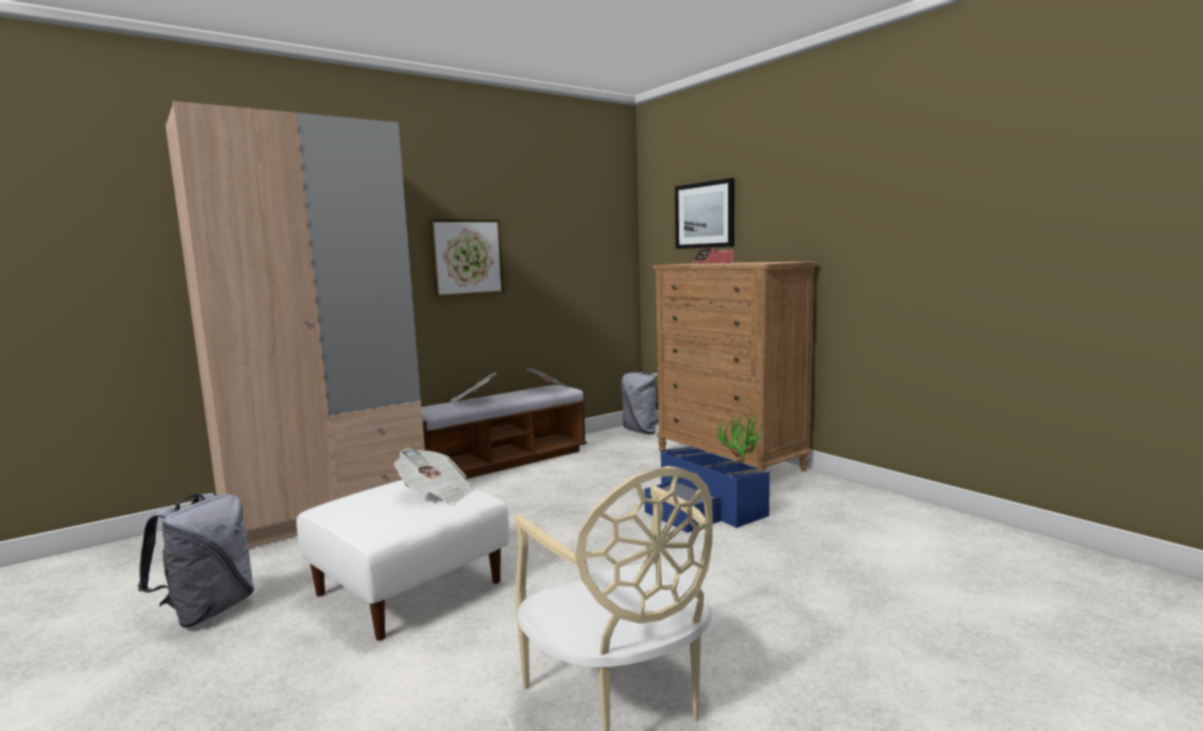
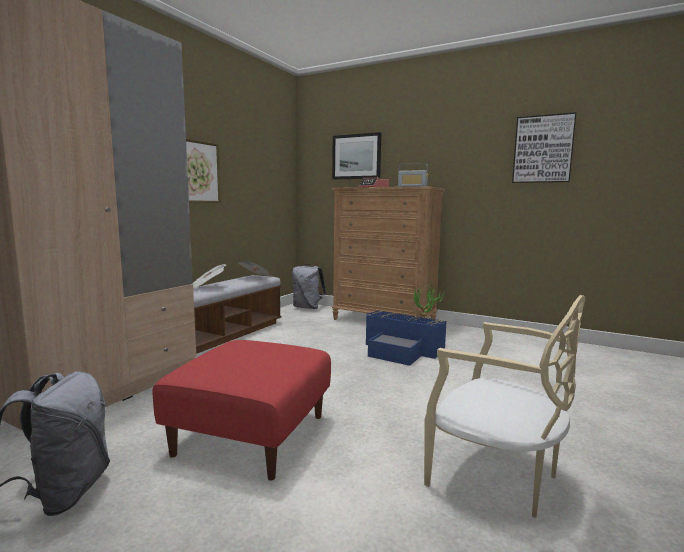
camera: 25 degrees left, 0 degrees up
white ottoman [297,480,509,641] -> red ottoman [153,340,331,481]
newspaper [394,449,471,503] -> none
none -> radio [398,163,428,187]
none -> picture [512,112,577,183]

